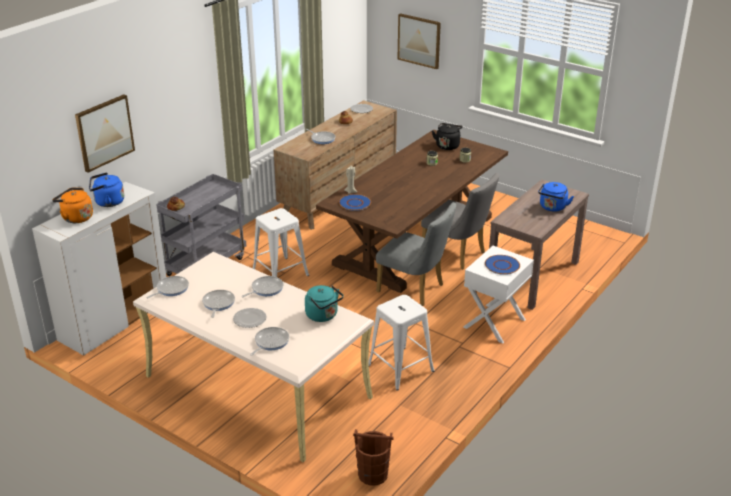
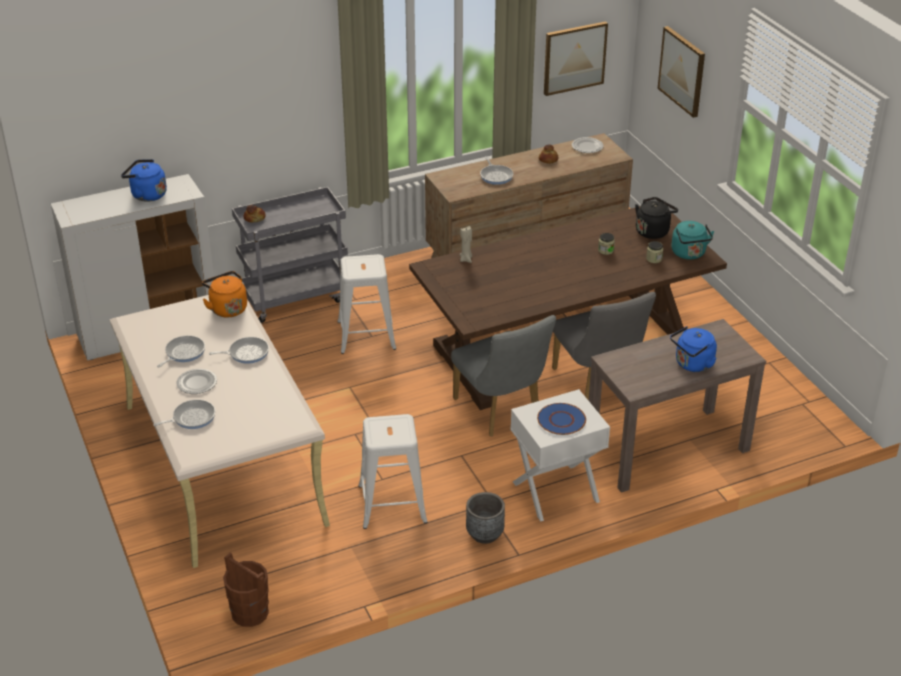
camera: 30 degrees right, 5 degrees up
orange kettle [52,188,93,223] -> orange kettle moved to [202,271,247,318]
picture [75,94,135,173] -> picture moved to [544,21,608,96]
frying pan [146,276,189,299] -> none
turquoise kettle [305,285,344,322] -> turquoise kettle moved to [671,221,714,260]
blue plate [339,194,371,211] -> none
none -> grey planter [466,492,505,544]

